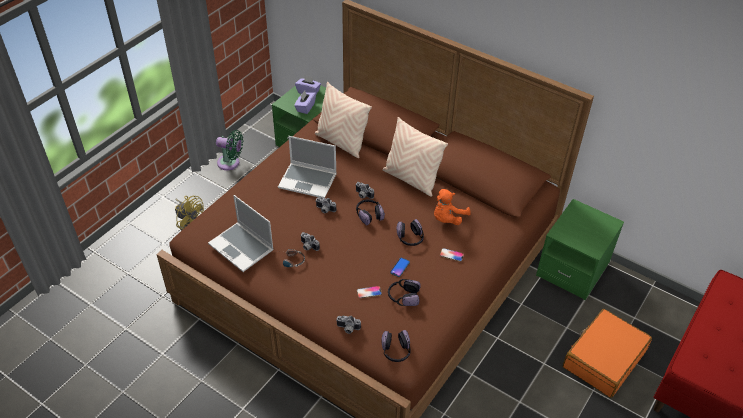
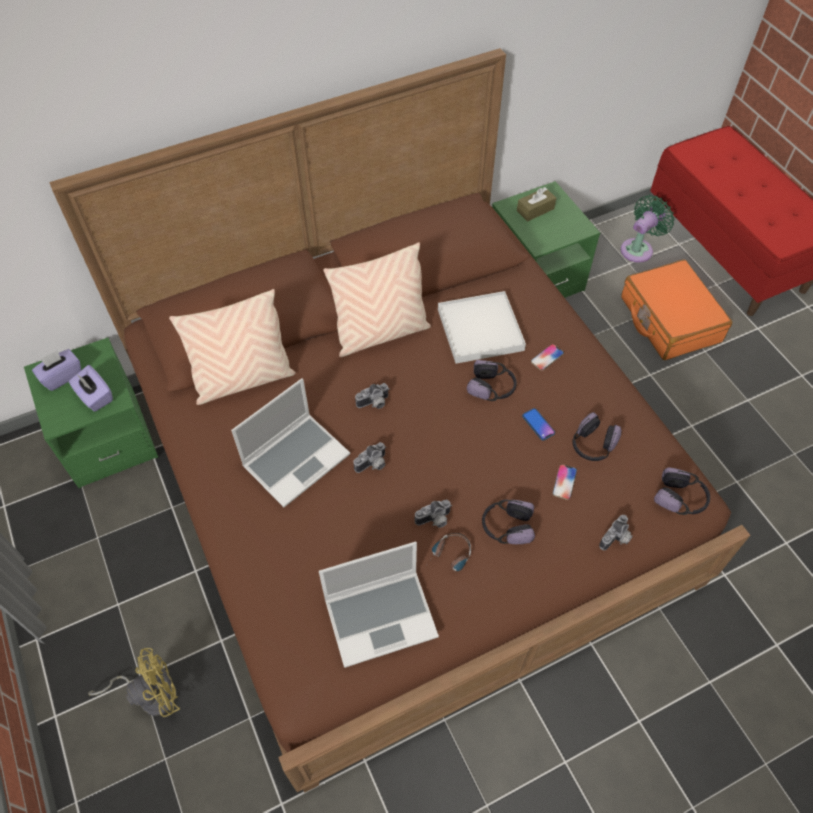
camera: 60 degrees left, 10 degrees up
green fan [216,130,243,170] -> green fan moved to [621,195,674,263]
headphones [356,199,385,226] -> headphones moved to [482,500,535,544]
orange plush toy [434,189,471,225] -> white tray [438,291,526,364]
none -> brown tissue box [517,187,556,222]

